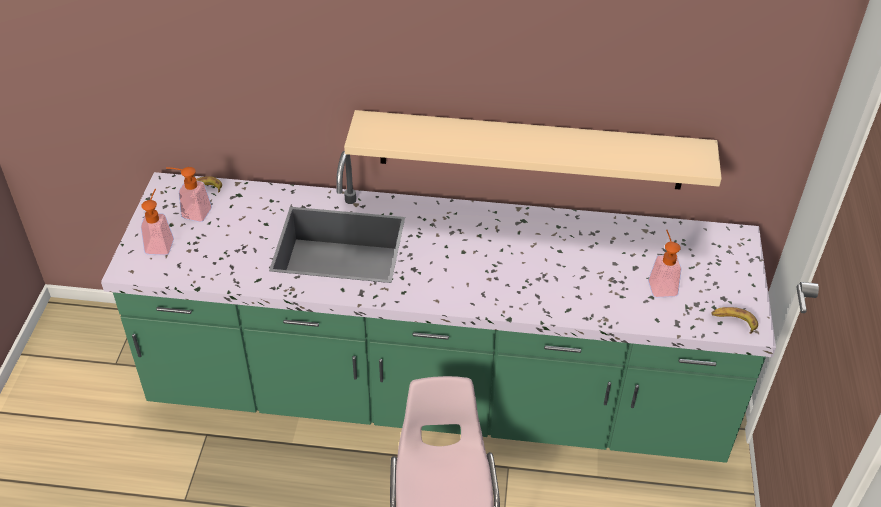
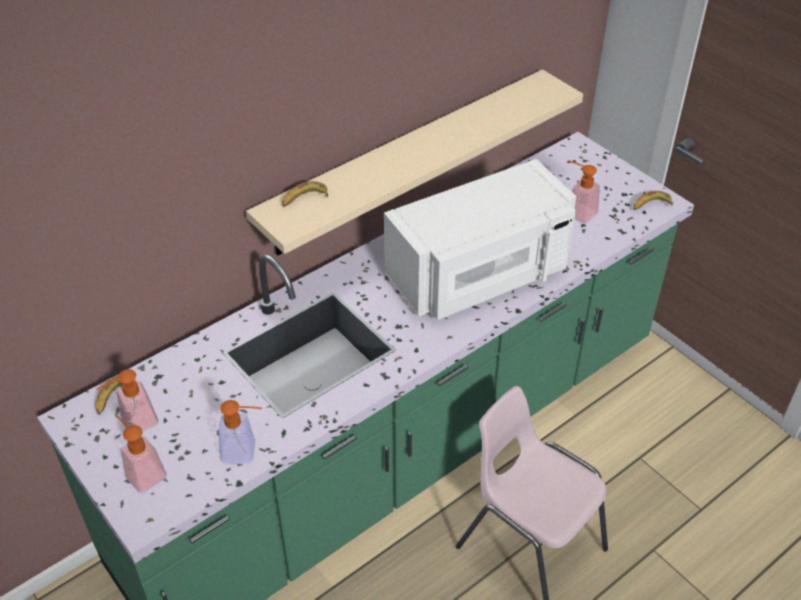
camera: 45 degrees left, 0 degrees up
none -> soap dispenser [219,400,262,463]
none -> banana [282,181,328,207]
none -> white microwave [384,159,576,320]

